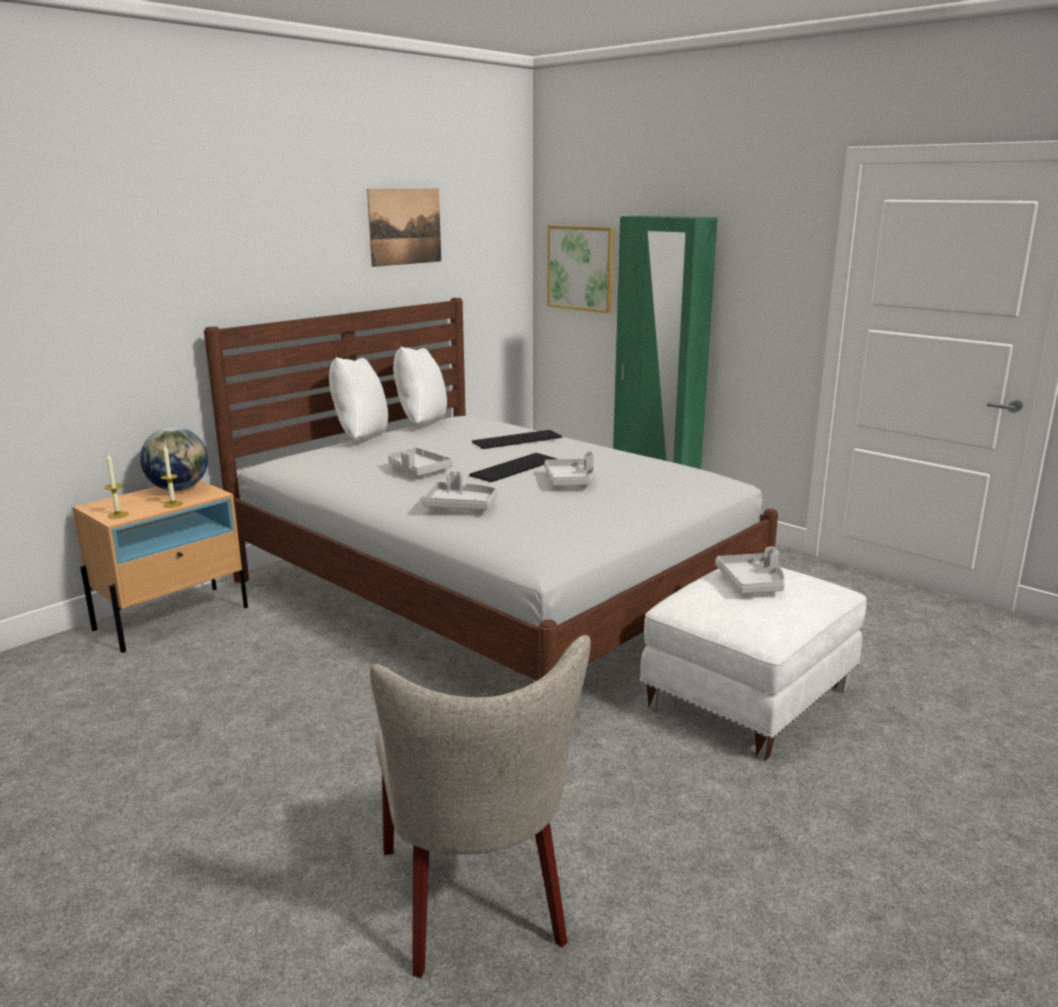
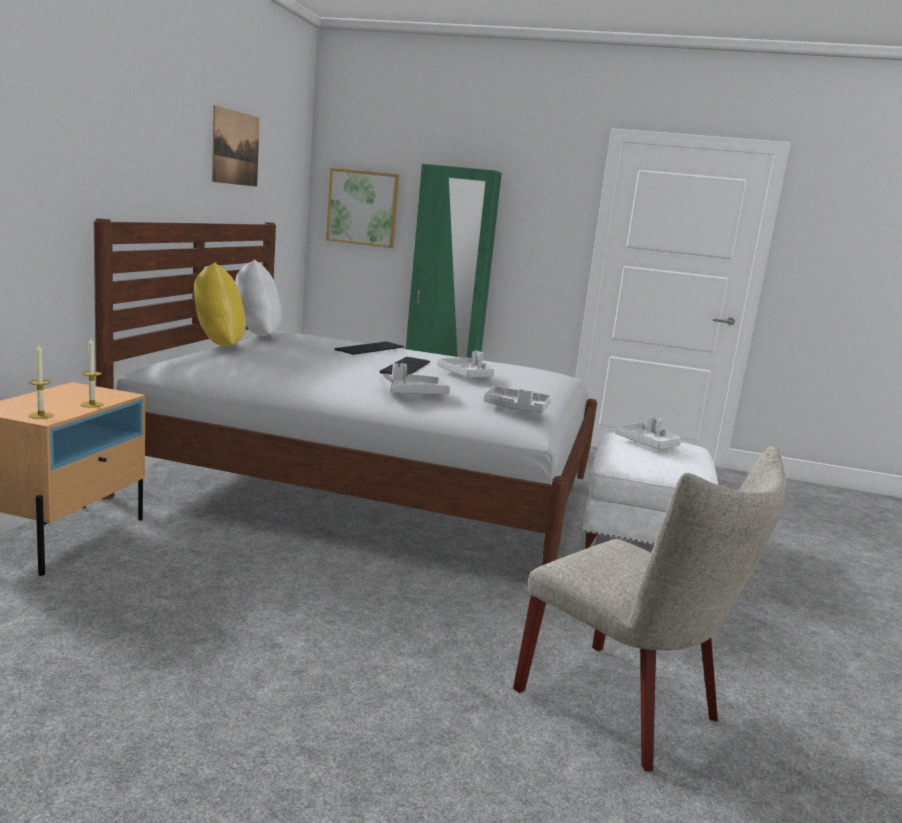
camera: 30 degrees left, 5 degrees down
globe [140,427,208,491] -> none
white pillow [329,357,388,439] -> yellow pillow [194,262,246,346]
grey tray [388,447,453,476] -> grey tray moved to [483,386,552,413]

